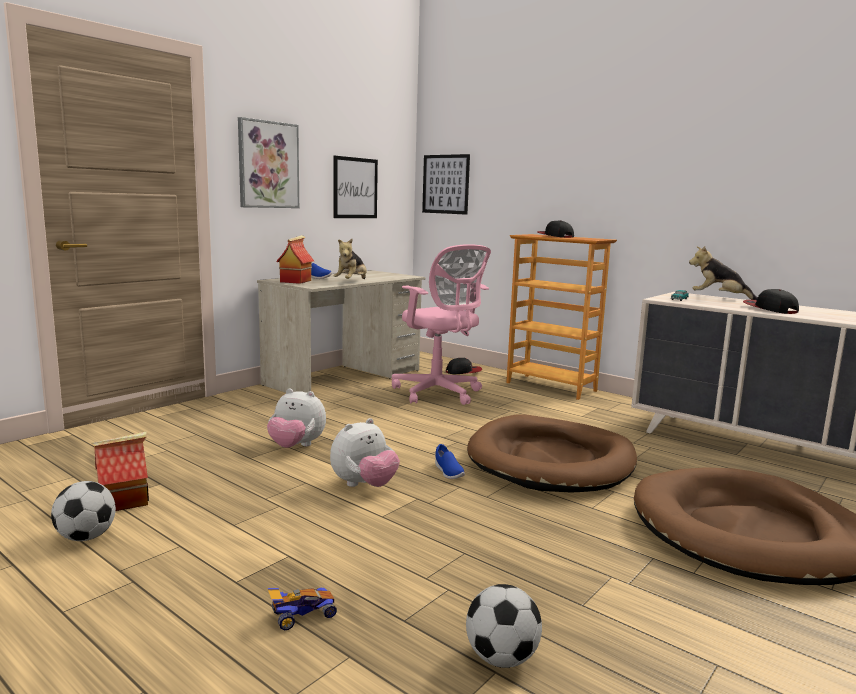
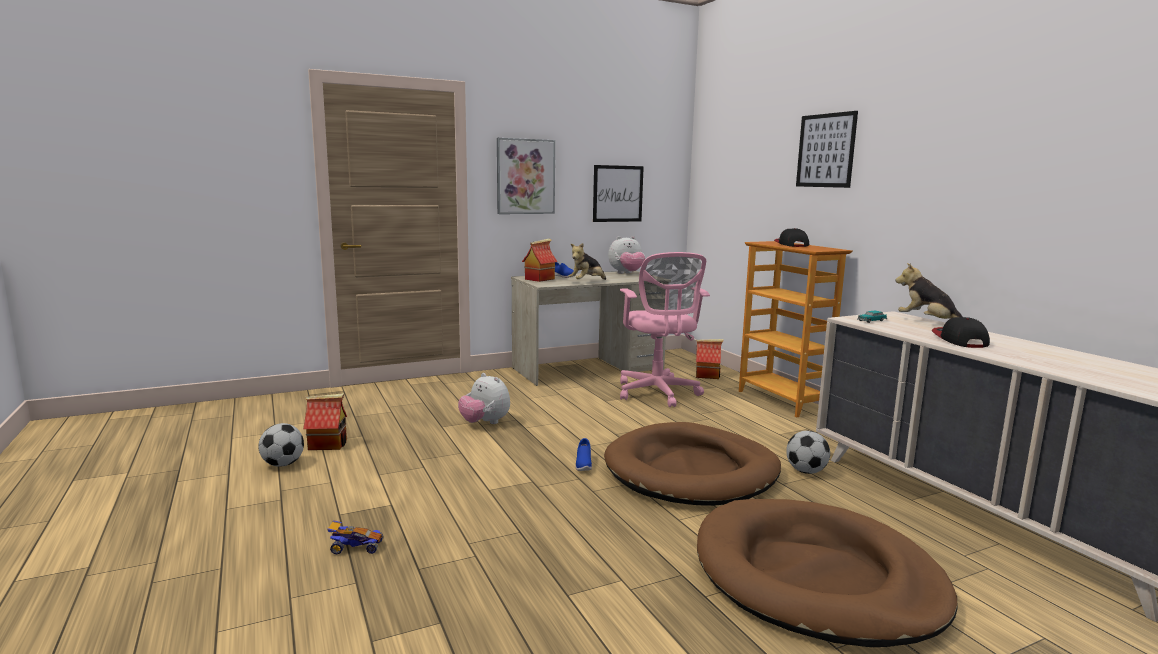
camera: 25 degrees right, 0 degrees up
plush toy [330,418,400,487] -> plush toy moved to [608,236,645,274]
picture [422,154,470,215] -> picture moved to [796,111,858,188]
cap [446,358,482,374] -> toy house [696,339,724,379]
football [466,584,542,668] -> football moved to [786,431,830,474]

